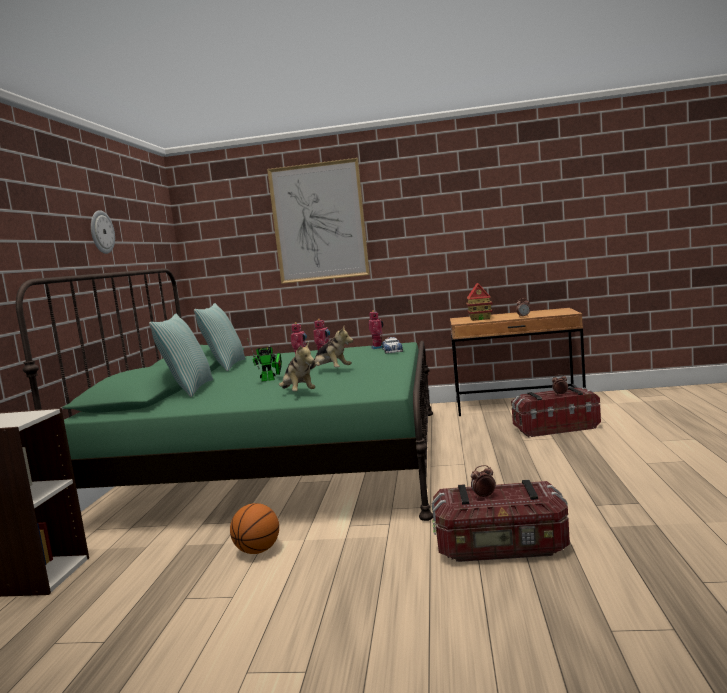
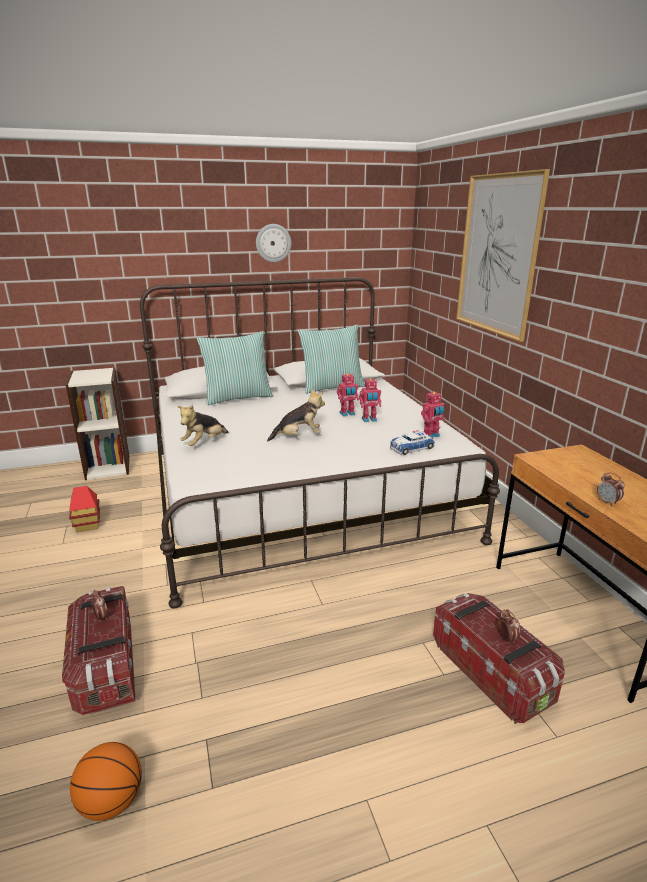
camera: 65 degrees right, 15 degrees up
green bed [16,268,433,521] -> white bed [140,277,500,608]
basketball [230,503,279,554] -> basketball moved to [70,742,142,821]
toy robot [247,338,282,382] -> none
plush toy [310,327,353,370] -> plush toy turned 120 degrees counterclockwise [267,389,325,442]
toy house [466,283,493,321] -> toy house moved to [69,486,100,532]

